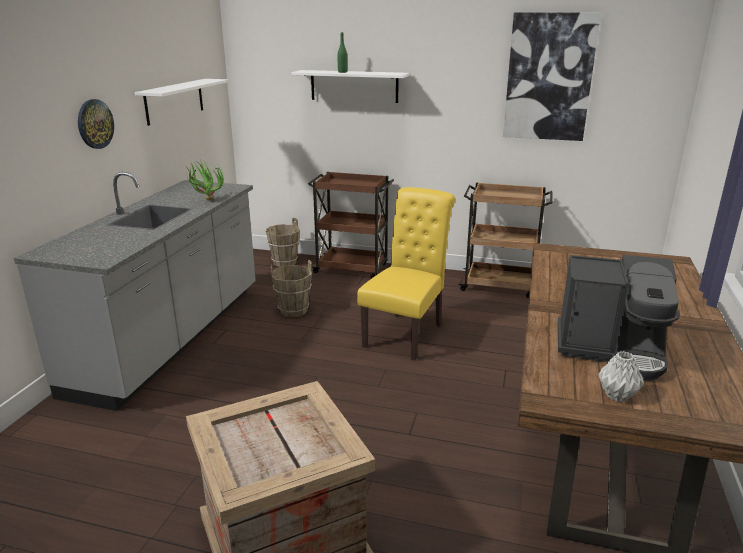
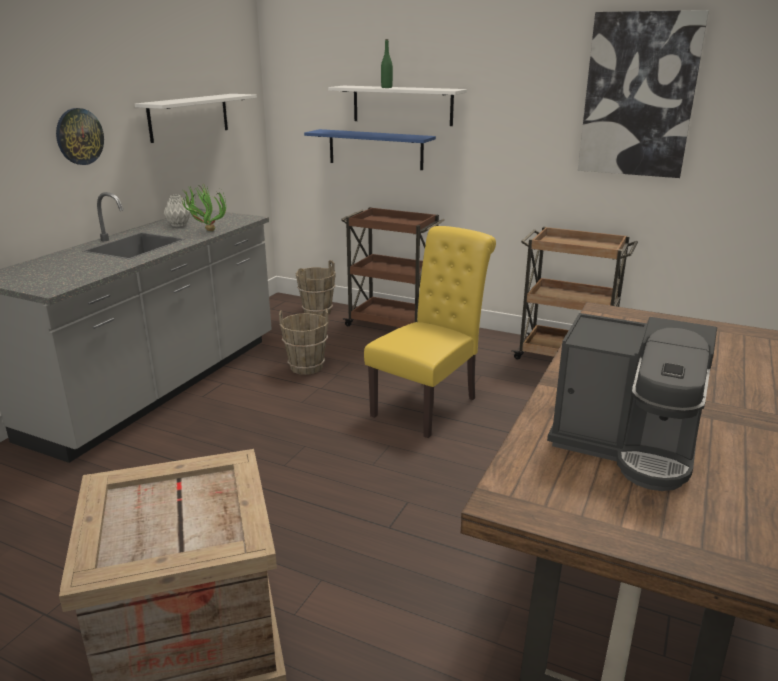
camera: 10 degrees right, 0 degrees up
grey vase [598,351,644,402] -> grey vase moved to [164,195,190,227]
none -> blue shelf [304,129,436,170]

